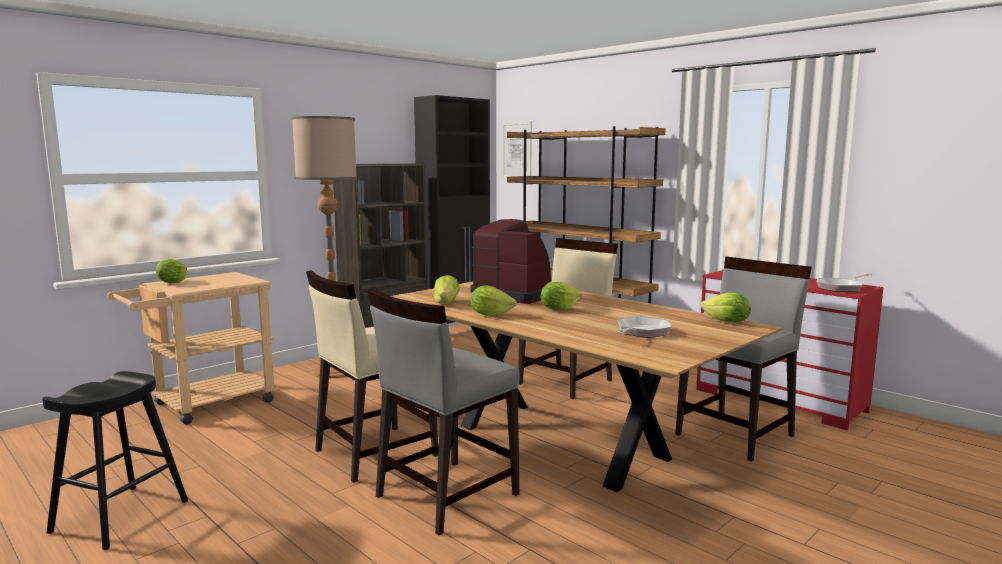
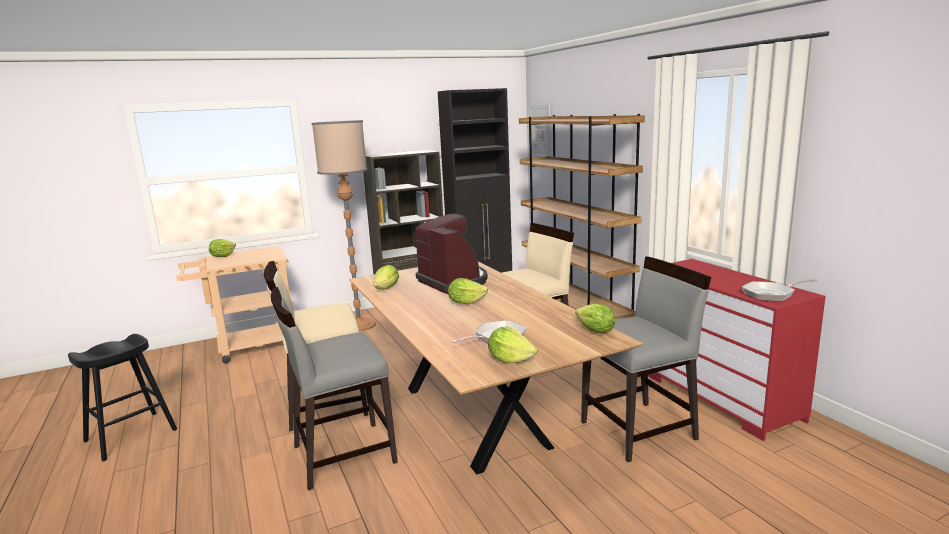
camera: 20 degrees right, 5 degrees up
lettuce [470,285,517,317] -> lettuce moved to [488,327,537,363]

